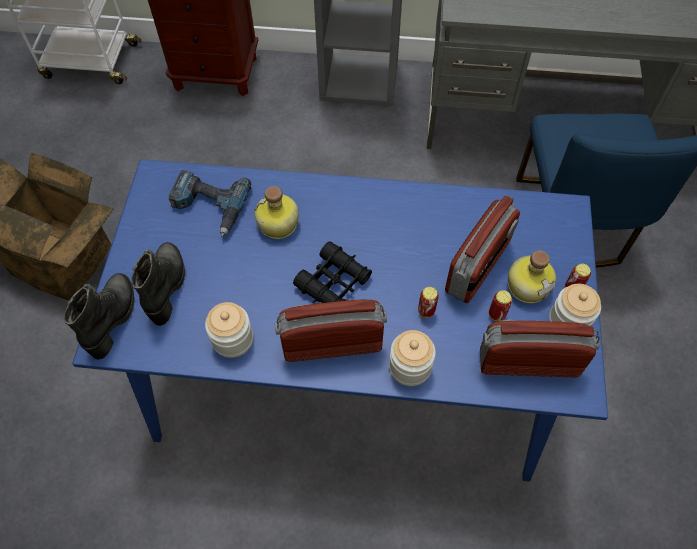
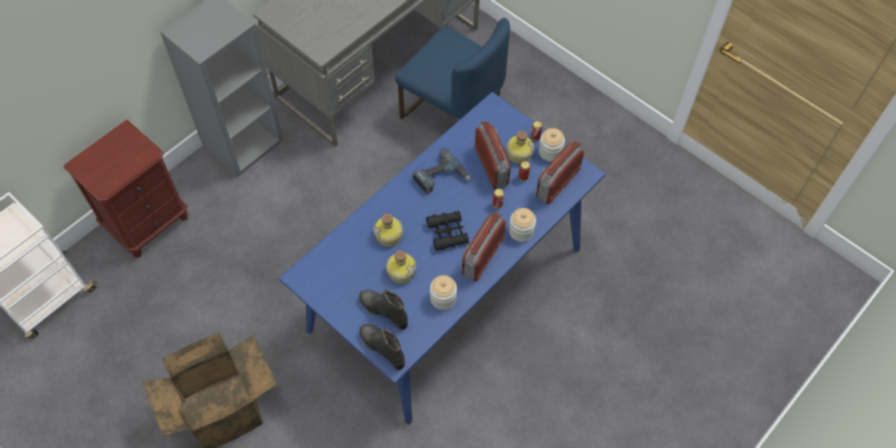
camera: 55 degrees left, 0 degrees up
power drill [168,170,251,236] -> power drill moved to [413,148,470,194]
none -> bottle [386,251,416,283]

